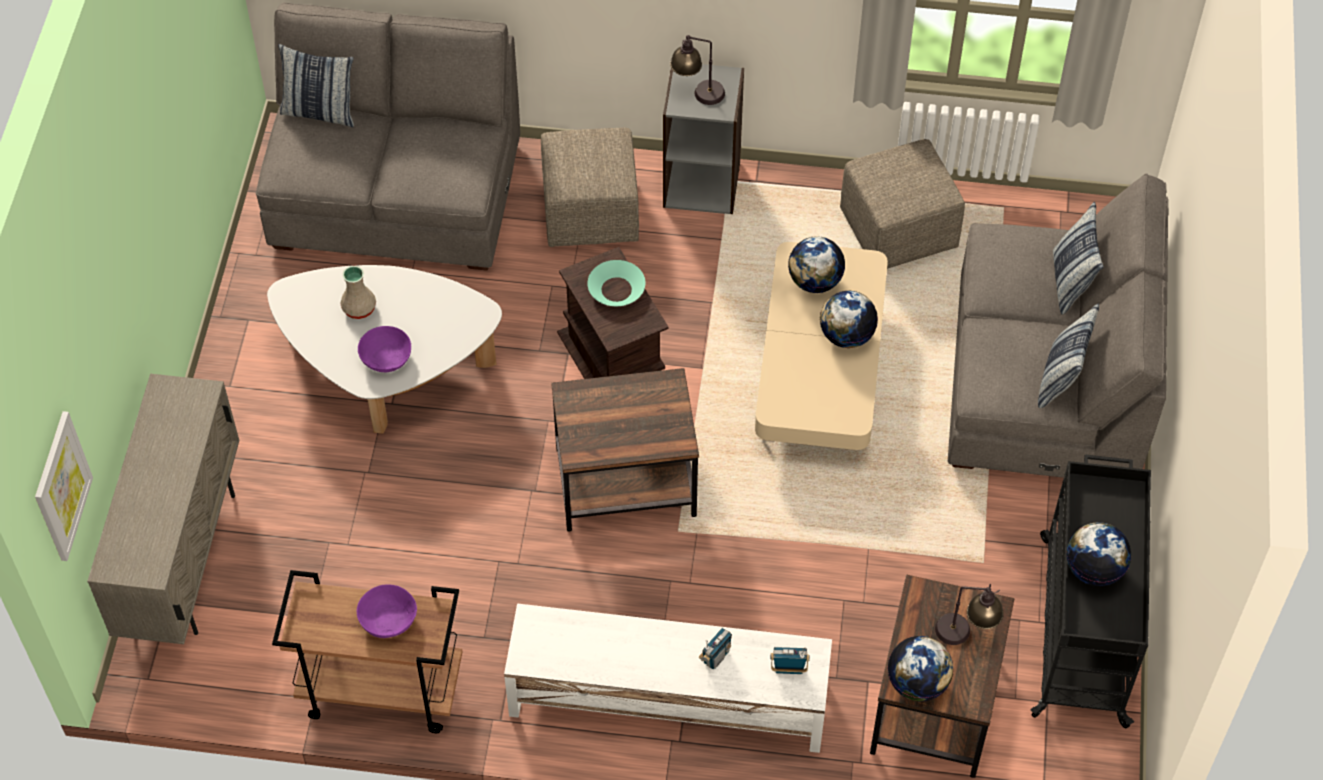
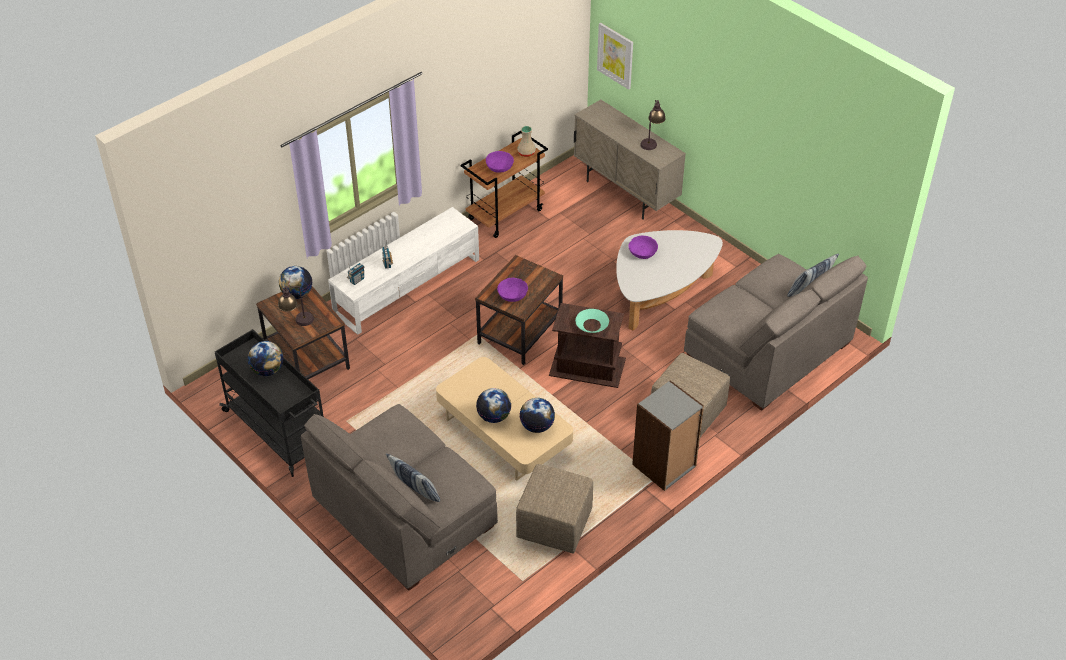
camera: 130 degrees right, 10 degrees down
beige vase [340,265,376,319] -> beige vase moved to [517,126,536,157]
table lamp [670,35,725,105] -> table lamp moved to [640,100,666,150]
pillow [1038,304,1099,408] -> none
none -> purple bowl [497,278,528,302]

